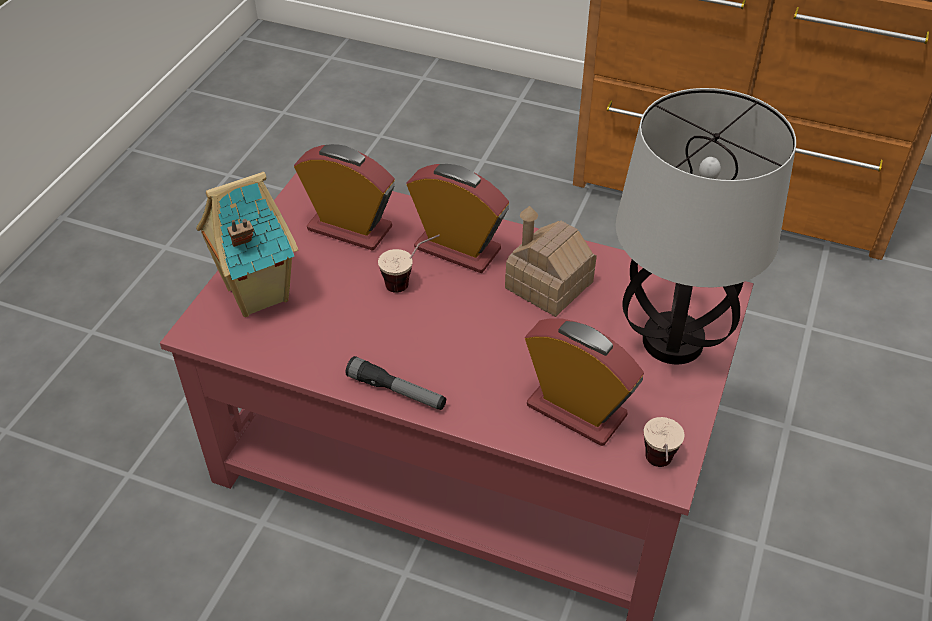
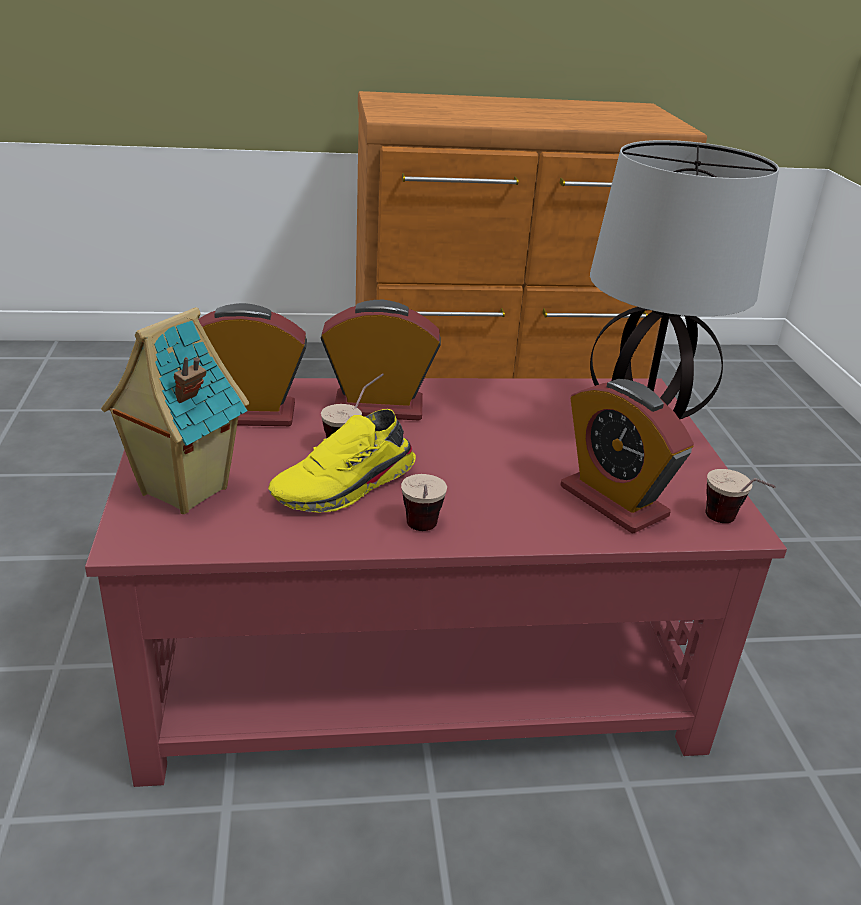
camera: 30 degrees left, 15 degrees down
flashlight [346,356,446,410] -> cup [401,474,447,531]
toy house [505,206,597,317] -> none
alarm clock [525,318,644,446] -> alarm clock turned 135 degrees counterclockwise [561,379,694,534]
none -> yellow shoe [268,409,416,513]

